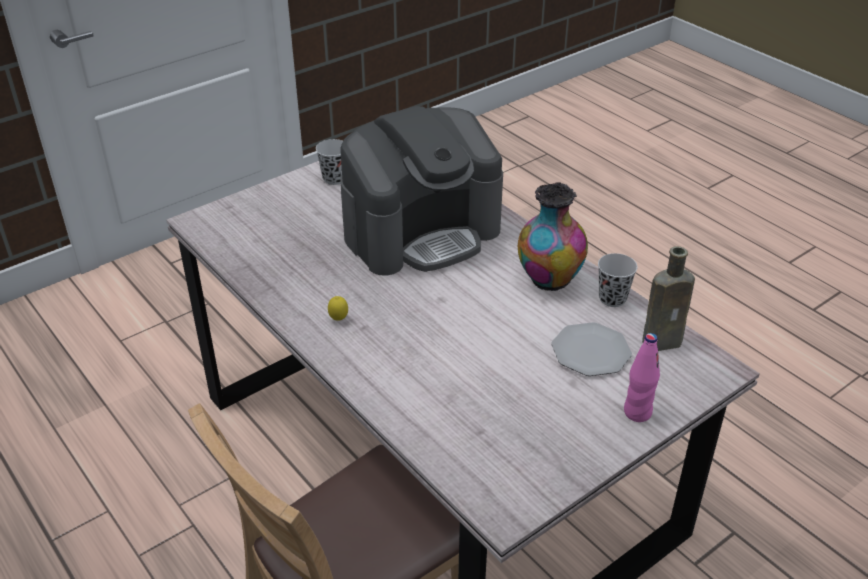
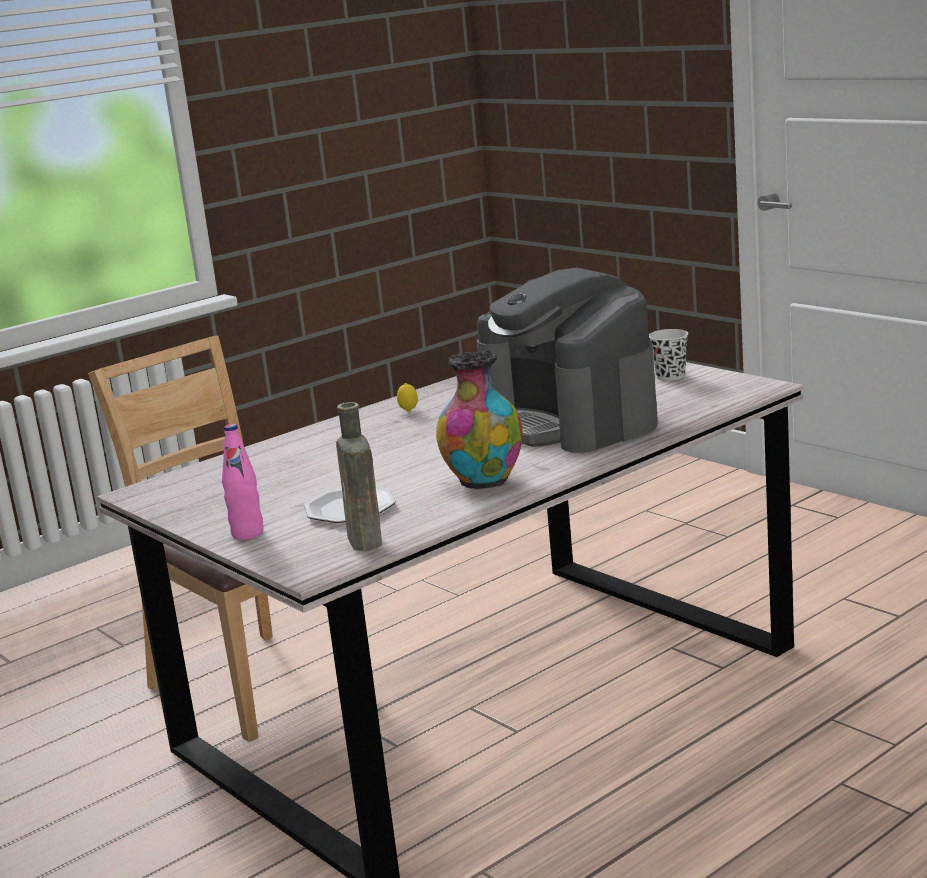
camera: 90 degrees right, 20 degrees down
black cup [598,253,638,307] -> none

